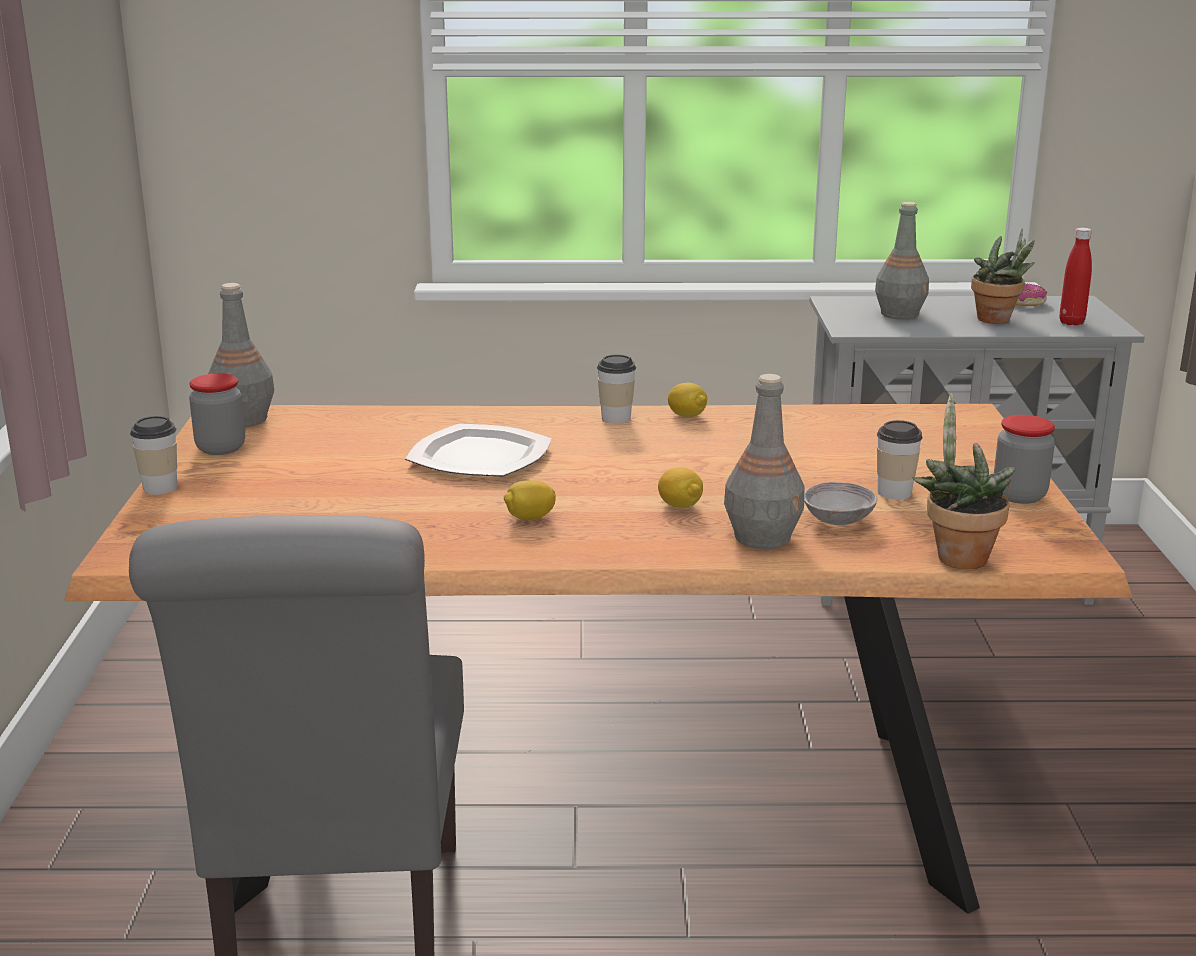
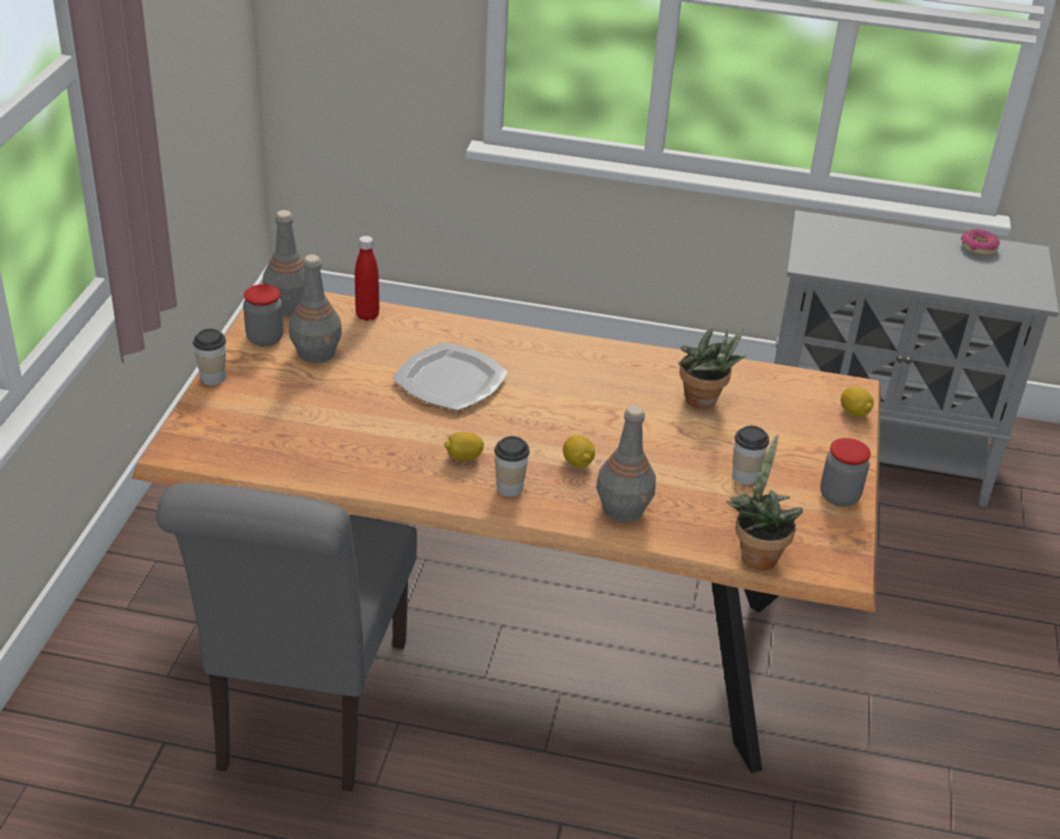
camera: 10 degrees right, 15 degrees up
cup [597,354,636,424] -> cup moved to [494,436,530,497]
lemon [668,383,707,417] -> lemon moved to [841,386,874,417]
grey bowl [804,482,877,525] -> none
grey bottle [875,202,929,320] -> grey bottle moved to [289,254,342,363]
potted plant [971,229,1035,324] -> potted plant moved to [678,328,745,409]
red bottle [1059,228,1092,326] -> red bottle moved to [355,236,379,321]

